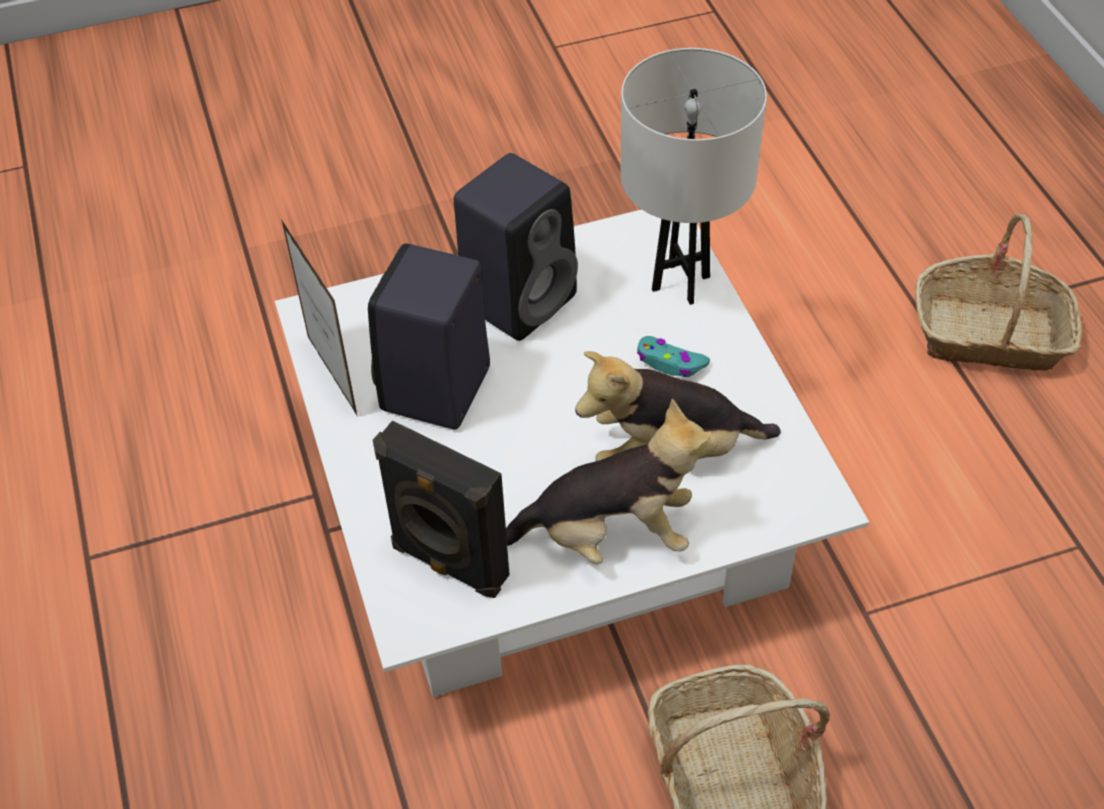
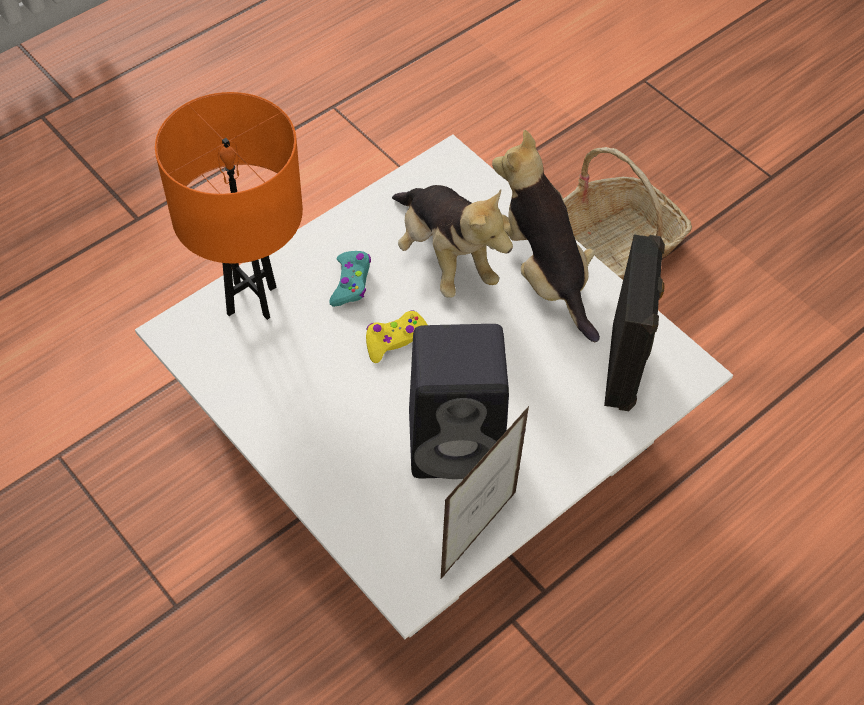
camera: 115 degrees left, 5 degrees up
black speaker [454,153,578,341] -> none
white table lamp [620,48,767,305] -> orange table lamp [155,92,303,320]
basket [915,214,1082,371] -> none
none -> yellow game controller [366,310,428,363]

